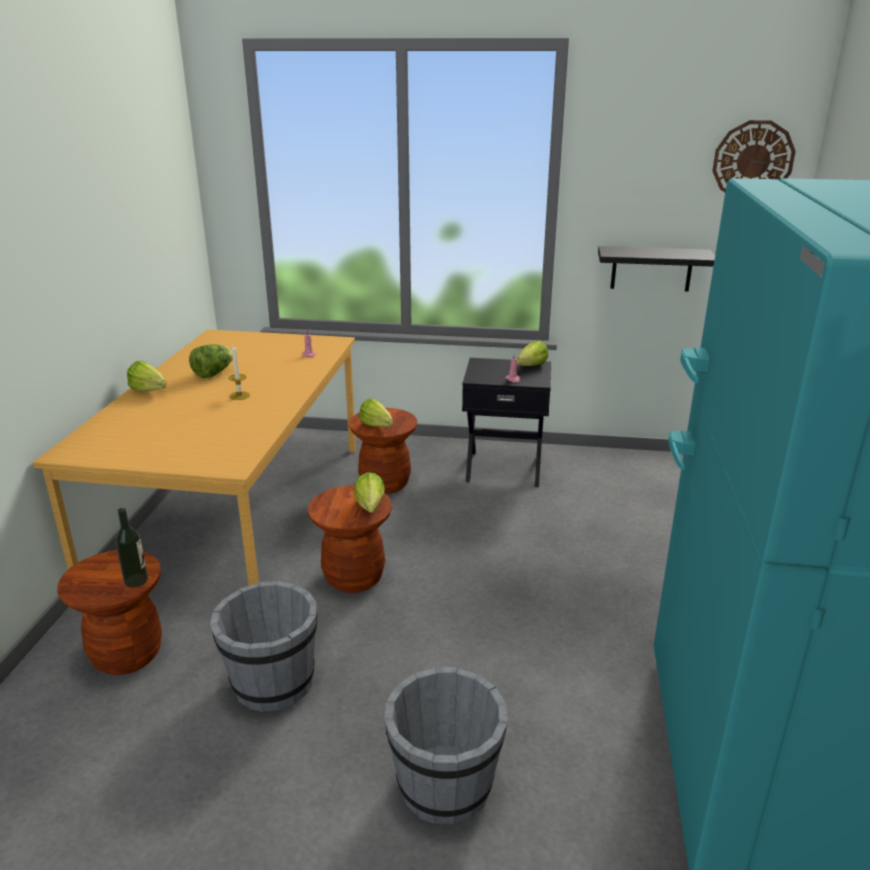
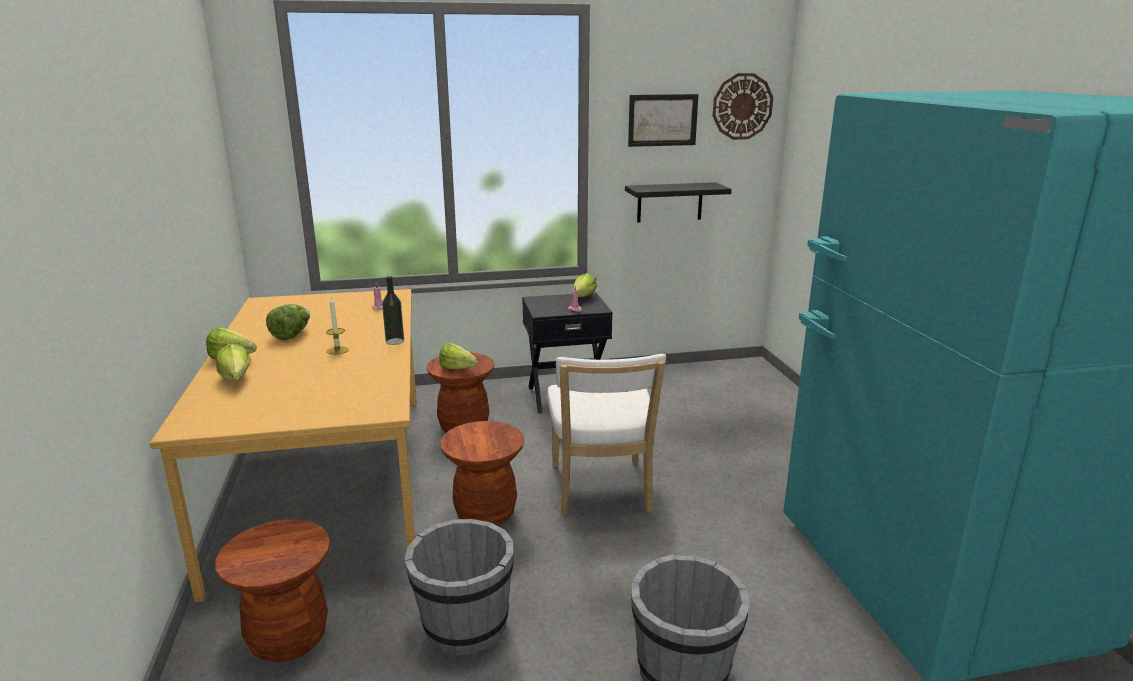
camera: 20 degrees left, 5 degrees down
bottle [115,508,148,588] -> bottle moved to [382,277,404,345]
lettuce [354,472,385,513] -> lettuce moved to [216,344,251,381]
none -> white chair [547,354,666,516]
none -> picture [628,94,699,147]

